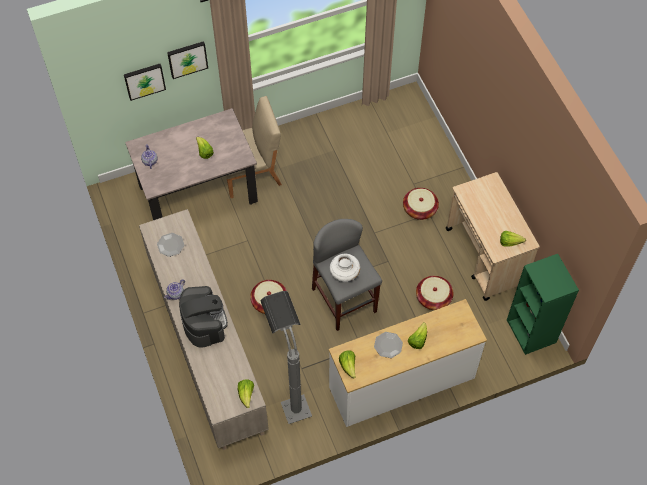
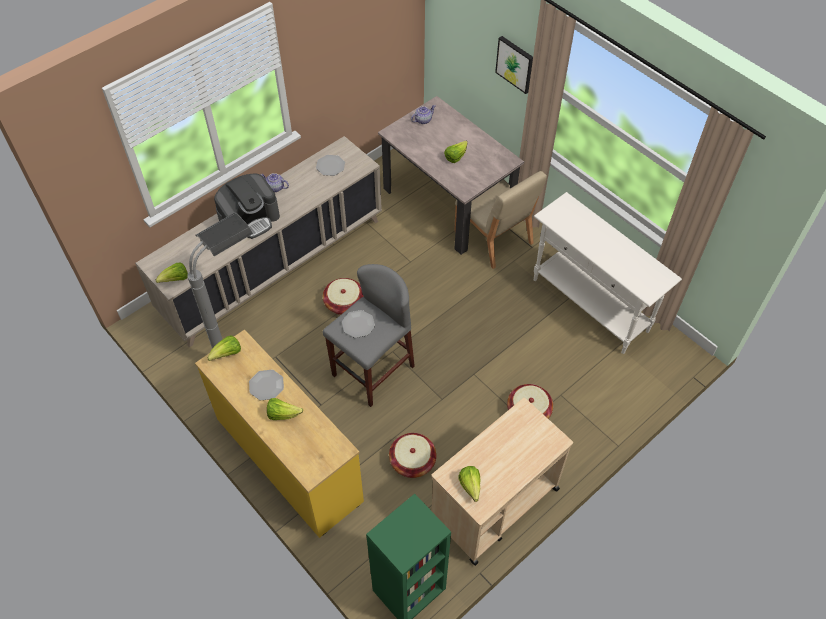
camera: 70 degrees right, 5 degrees down
picture [124,64,166,101] -> none
white dresser [329,299,487,427] -> yellow dresser [195,329,364,538]
white vase [330,254,360,282] -> plate [342,310,375,338]
none -> white console table [534,192,682,354]

